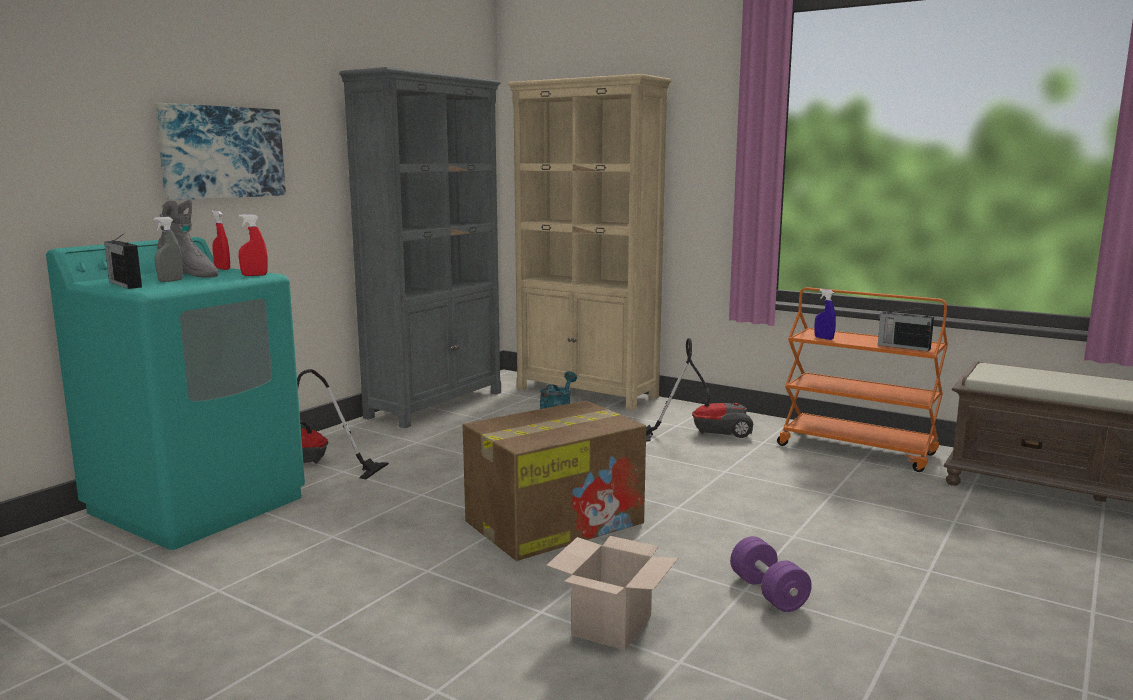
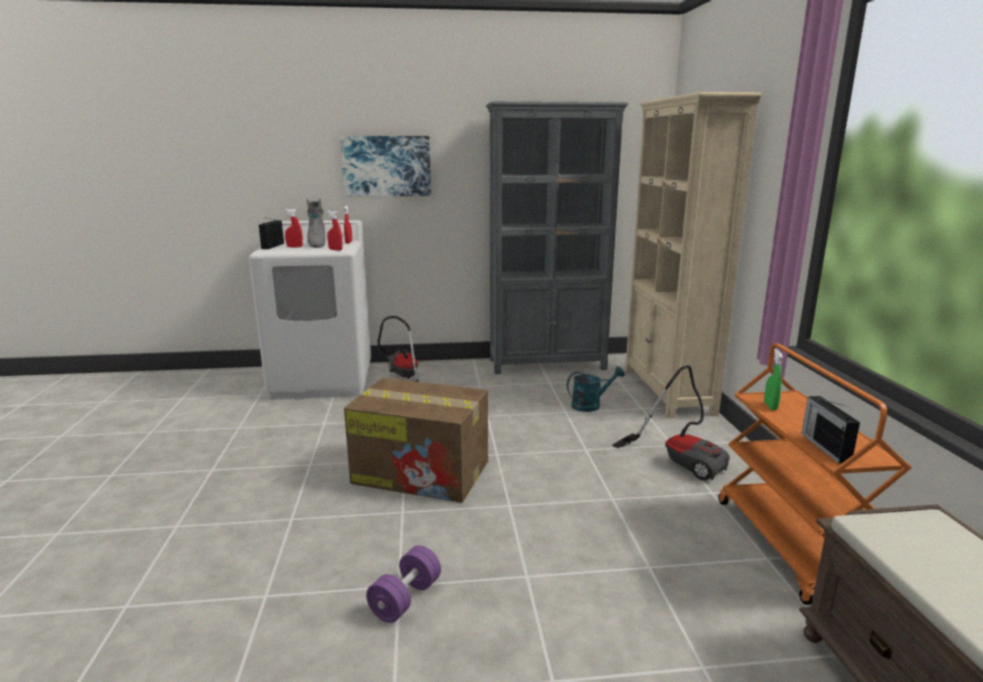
camera: 50 degrees right, 5 degrees up
turquoise washing machine [46,237,305,550] -> white washing machine [249,220,371,400]
grey spray bottle [154,217,183,282] -> red spray bottle [285,209,303,248]
cardboard box [546,536,678,650] -> none
blue spray bottle [815,289,836,340] -> green spray bottle [764,349,783,410]

